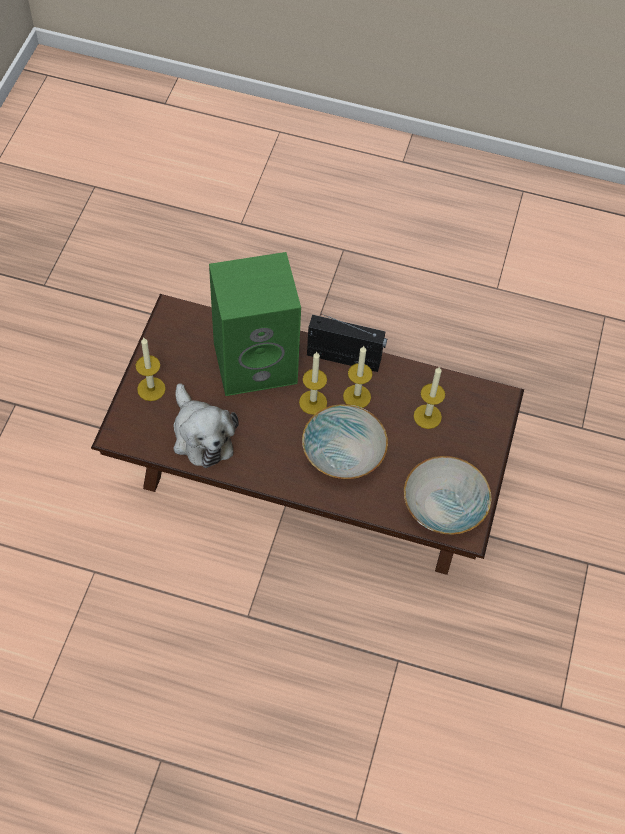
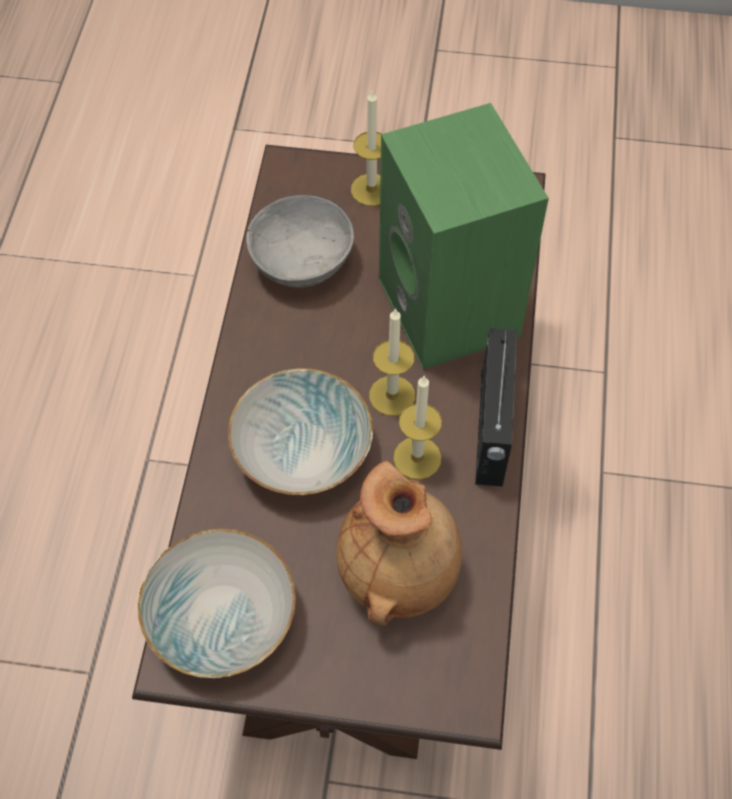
camera: 85 degrees right, 0 degrees up
plush toy [174,383,239,468] -> grey bowl [246,195,354,288]
candle [414,366,445,429] -> brown vase [336,460,462,626]

